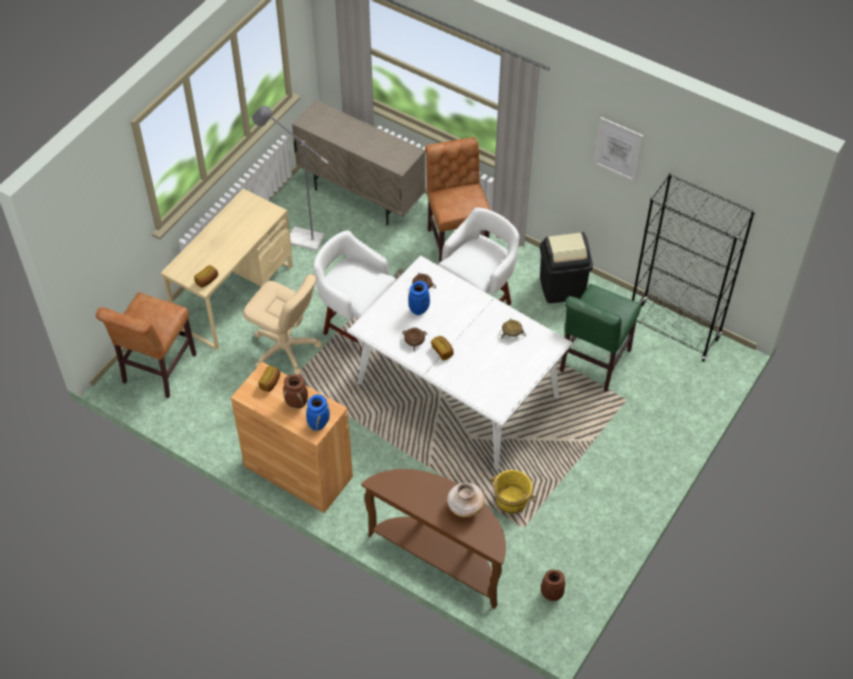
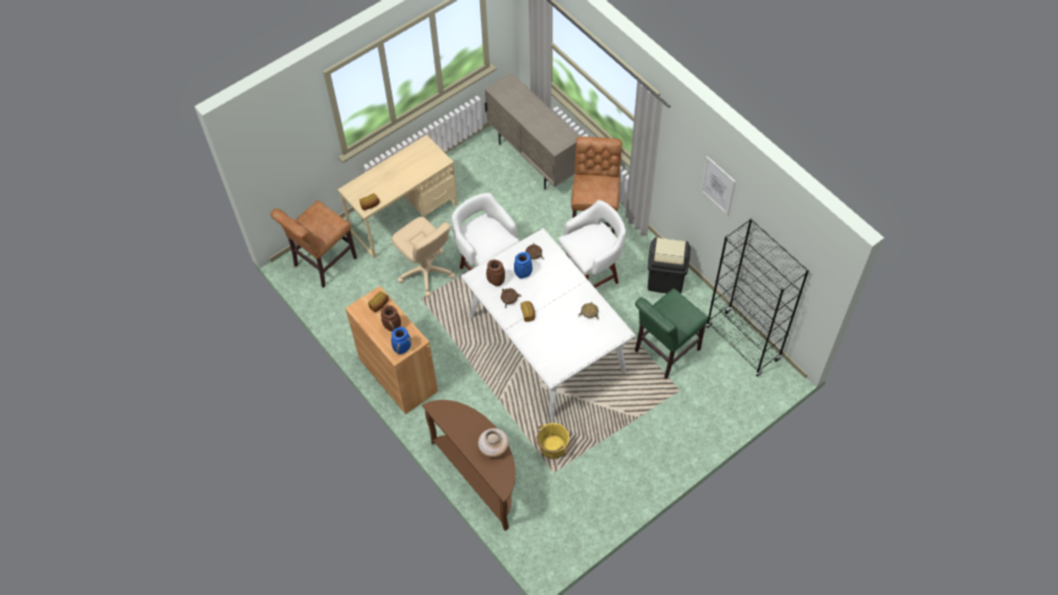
camera: 20 degrees right, 5 degrees up
grey floor lamp [252,106,328,251] -> none
brown vase [541,570,565,601] -> brown vase moved to [486,260,505,286]

